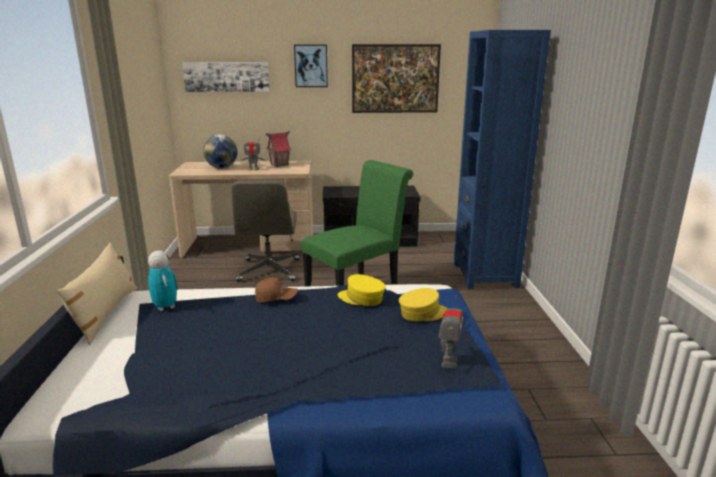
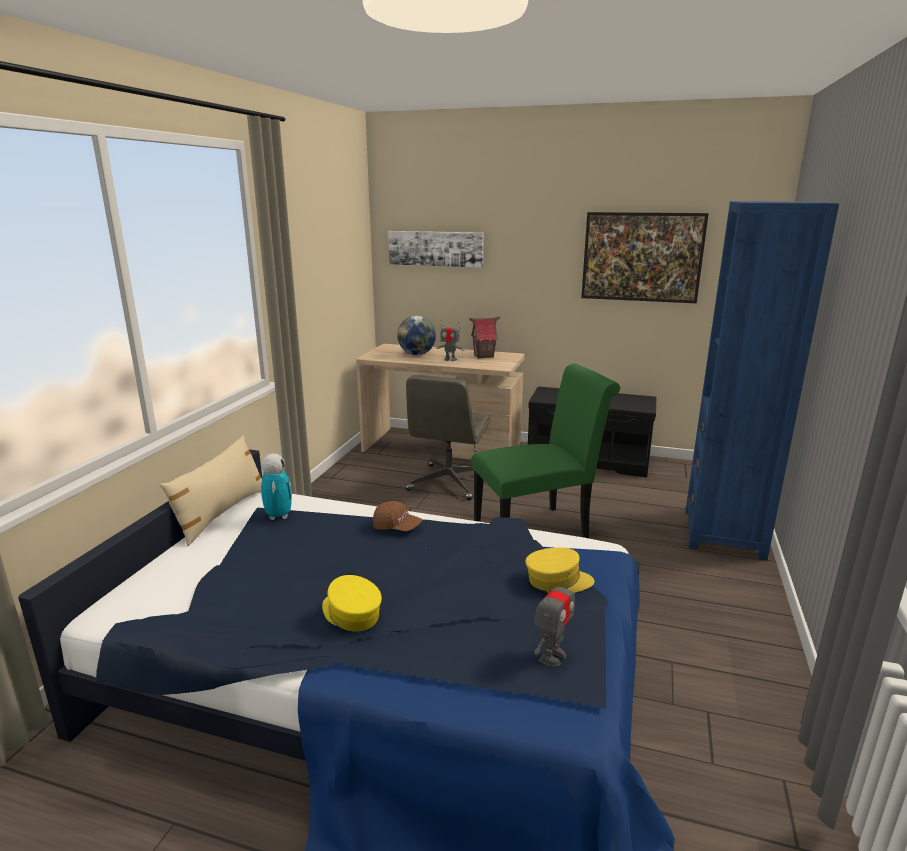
camera: 20 degrees right, 0 degrees up
picture [294,45,328,87] -> none
yellow cap [338,274,386,306] -> yellow cap moved to [322,575,382,631]

